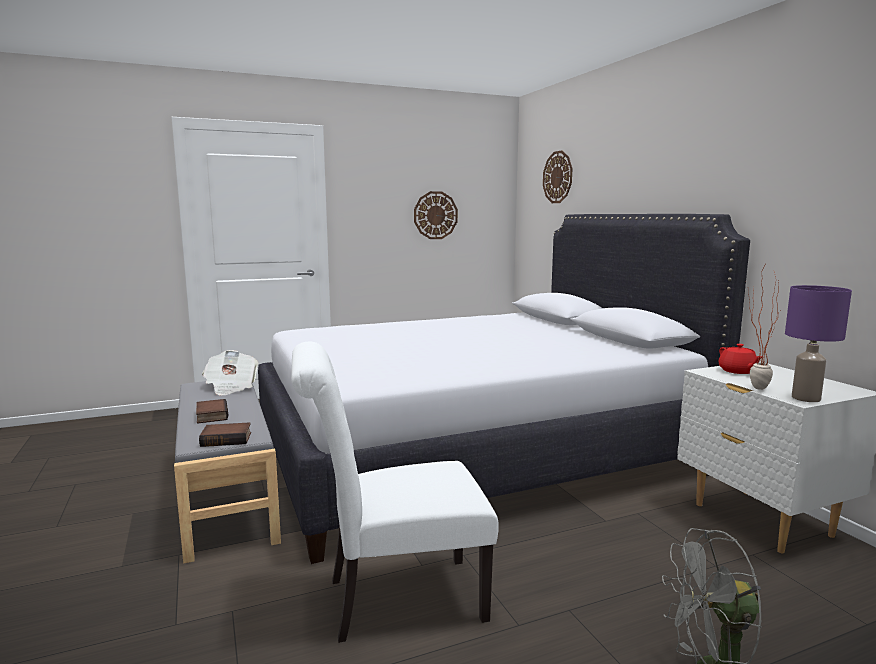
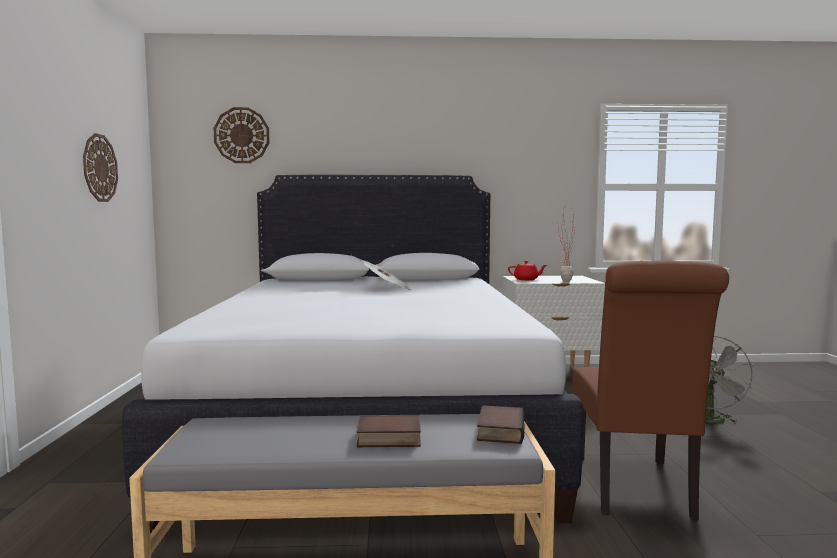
camera: 70 degrees left, 5 degrees down
newspaper [202,350,259,396] -> newspaper moved to [360,259,411,290]
white chair [291,342,499,643] -> brown chair [572,260,729,520]
purple table lamp [785,285,852,402] -> none

